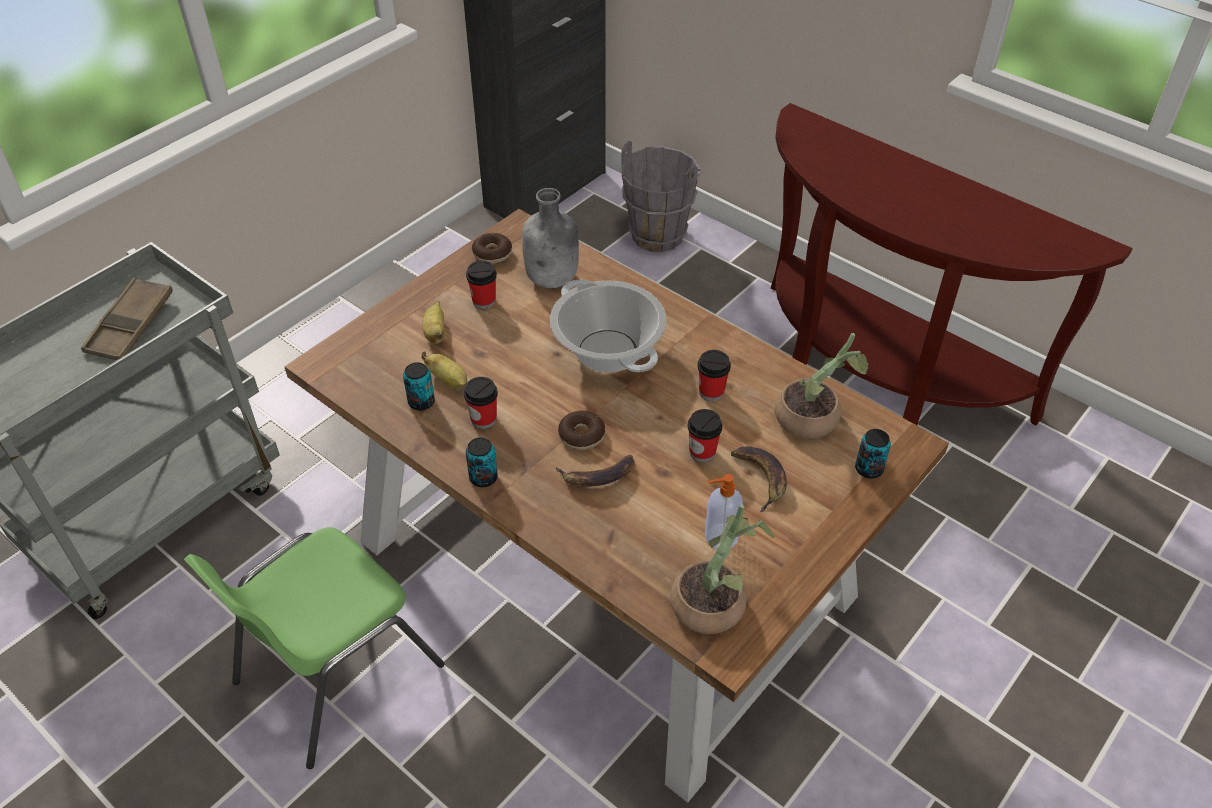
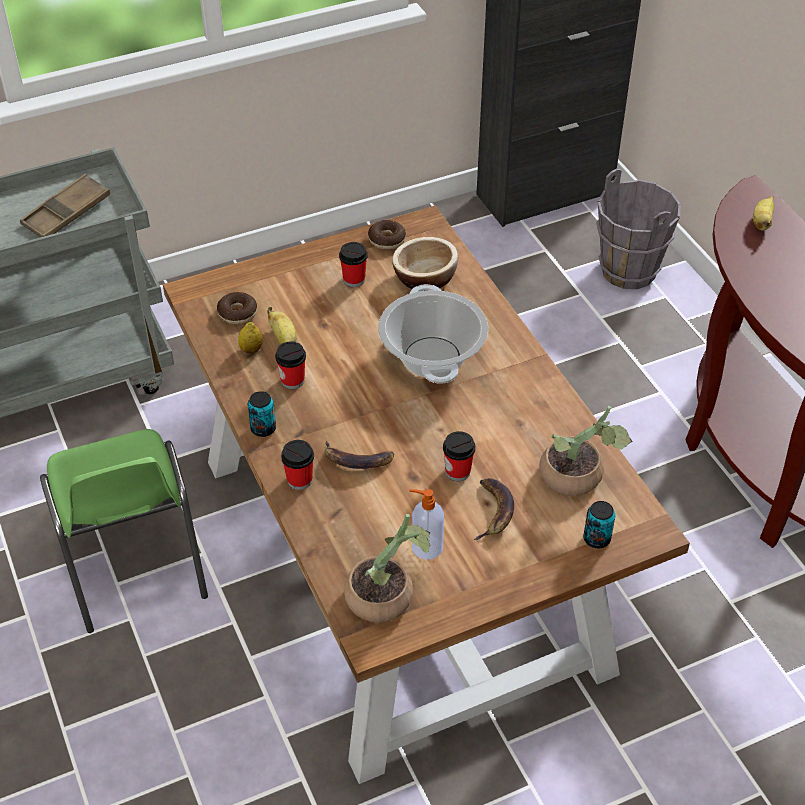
camera: 25 degrees right, 0 degrees up
green chair [184,527,444,769] -> green chair turned 90 degrees counterclockwise [40,429,208,633]
can [403,362,435,411] -> lemon [238,322,263,354]
banana [422,301,445,344] -> banana moved to [753,196,774,231]
grey bottle [522,188,579,288] -> bowl [392,237,458,291]
donut [558,411,605,450] -> donut moved to [217,292,257,324]
cup [698,350,731,401] -> cup moved to [281,440,314,490]

